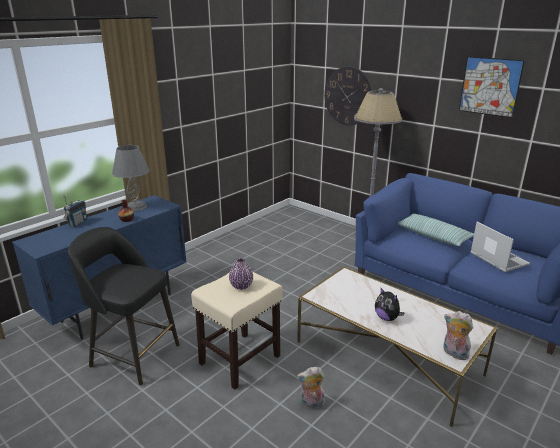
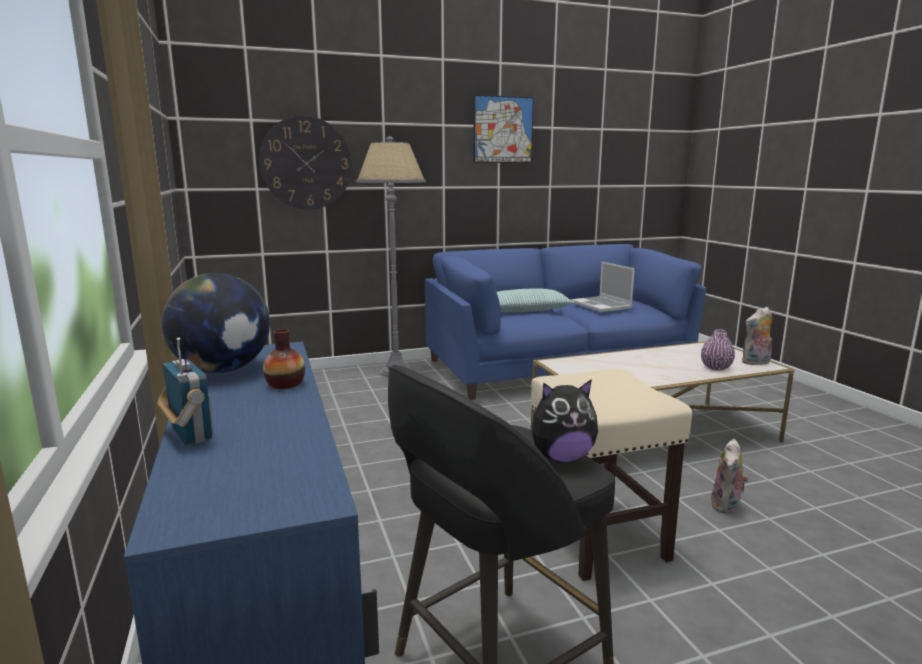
camera: 60 degrees left, 10 degrees down
grey table lamp [112,145,150,211] -> globe [162,273,270,373]
purple vase [229,258,253,290] -> purple vase moved to [701,329,735,371]
plush toy [375,288,405,321] -> plush toy moved to [531,379,598,463]
laptop [470,222,530,272] -> laptop turned 120 degrees counterclockwise [571,262,635,312]

